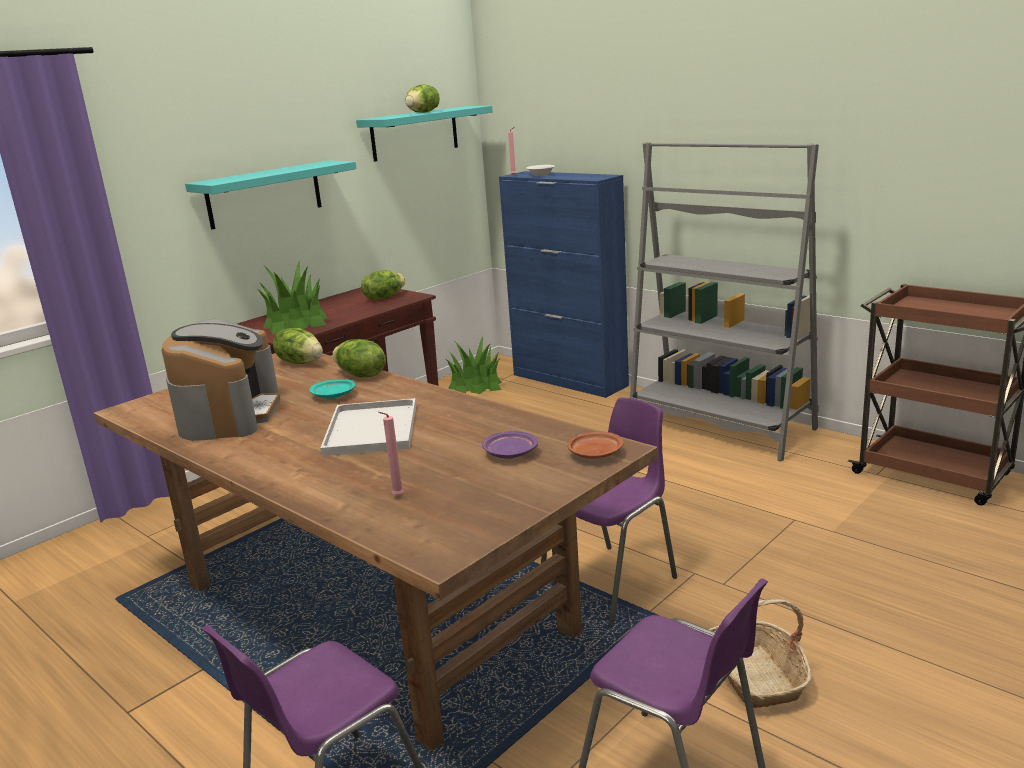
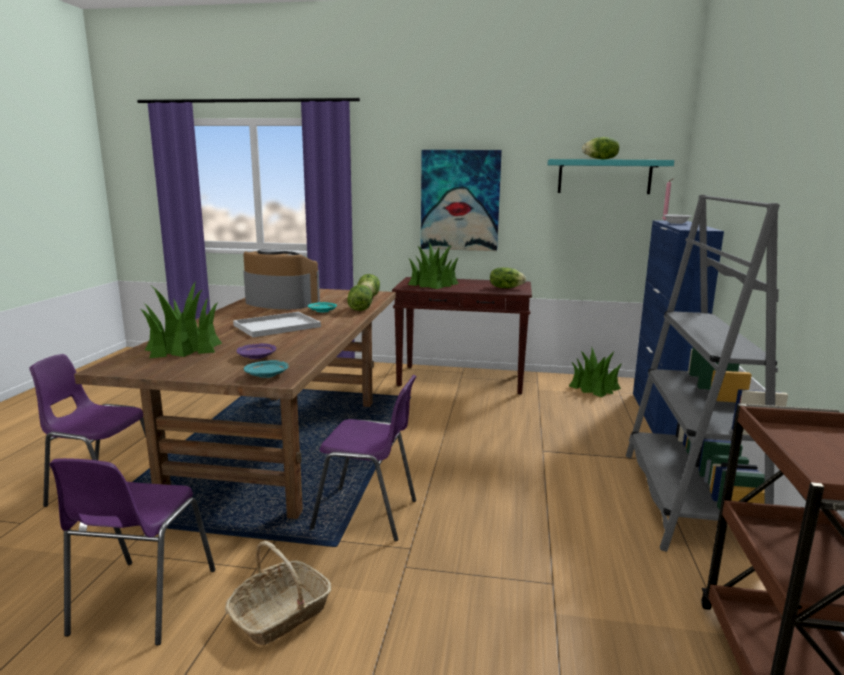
camera: 55 degrees right, 5 degrees down
coffee machine [162,318,280,441] -> coffee machine turned 120 degrees counterclockwise [243,249,320,309]
turquoise shelf [185,161,356,229] -> picture [421,150,502,251]
pink candle [378,412,404,496] -> potted plant [141,282,222,358]
brown plate [567,431,623,459] -> turquoise plate [244,360,289,378]

